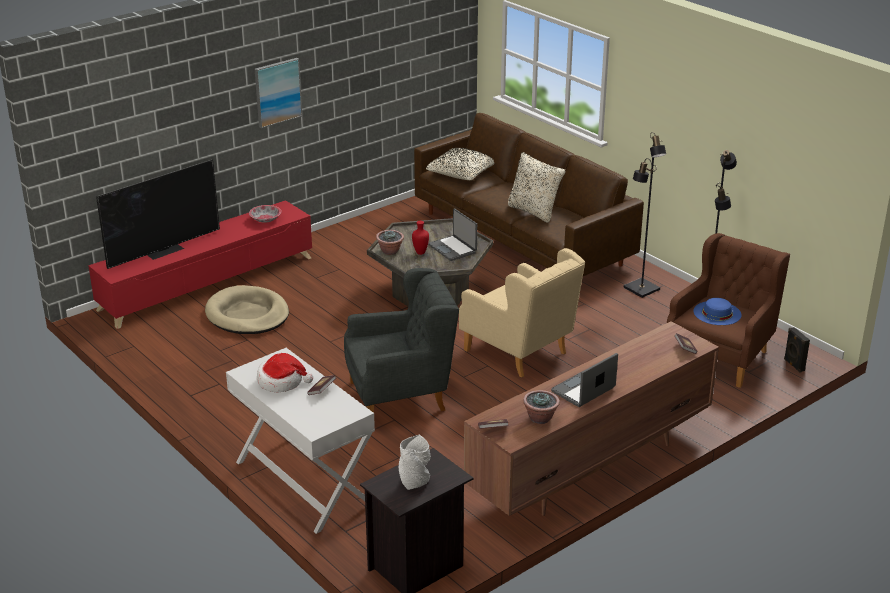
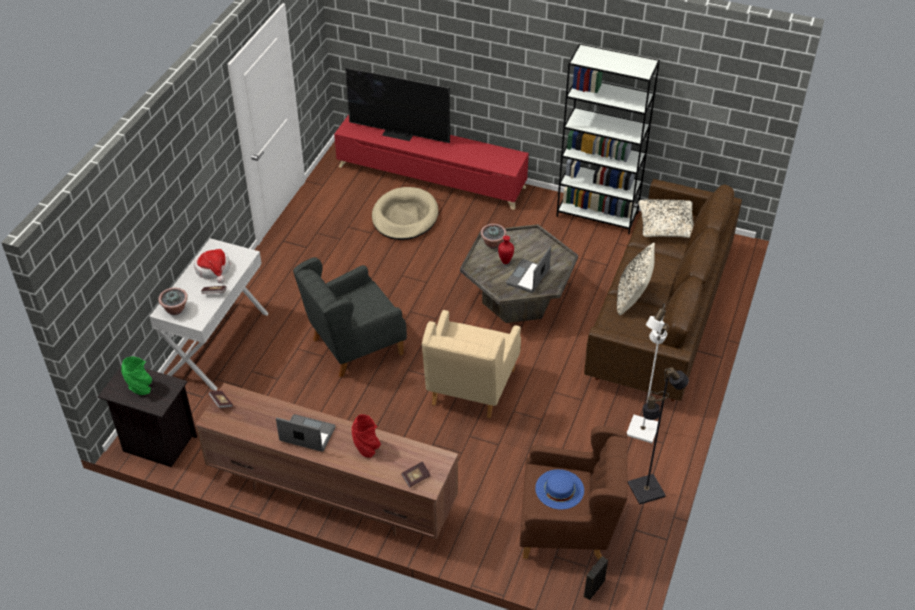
camera: 60 degrees right, 15 degrees up
bowl [249,205,281,223] -> none
picture [255,58,302,128] -> none
grey armchair [344,268,459,413] -> grey armchair turned 105 degrees clockwise [293,257,407,377]
grey vase [399,434,431,490] -> green vase [121,356,152,395]
potted plant [523,390,560,424] -> potted plant moved to [158,288,188,315]
black floor lamp [623,132,666,298] -> white floor lamp [627,304,669,443]
none -> red vase [352,414,381,458]
none -> white bookcase [556,44,660,234]

